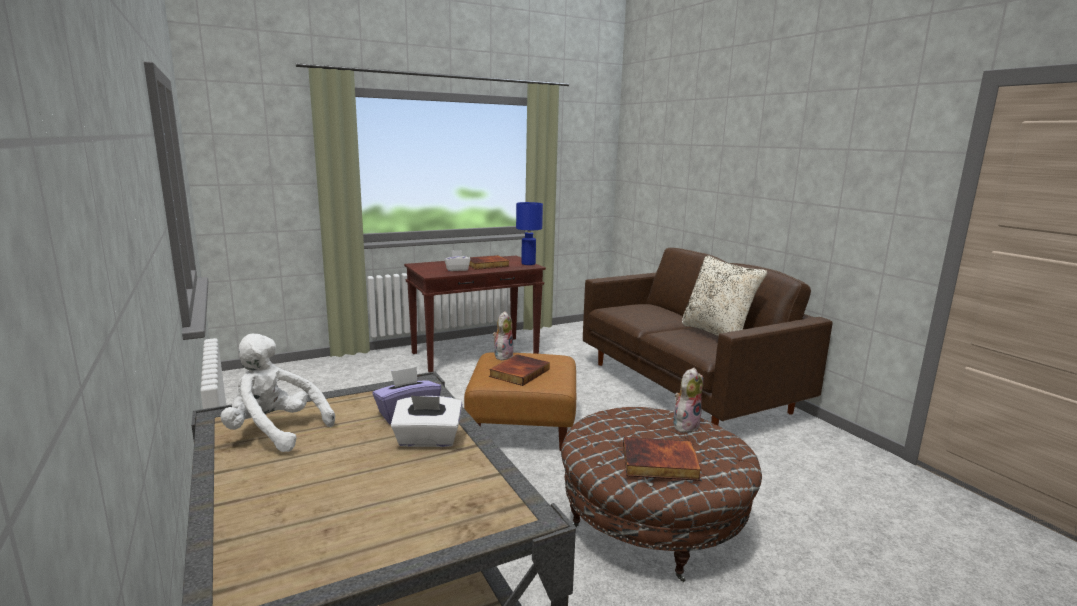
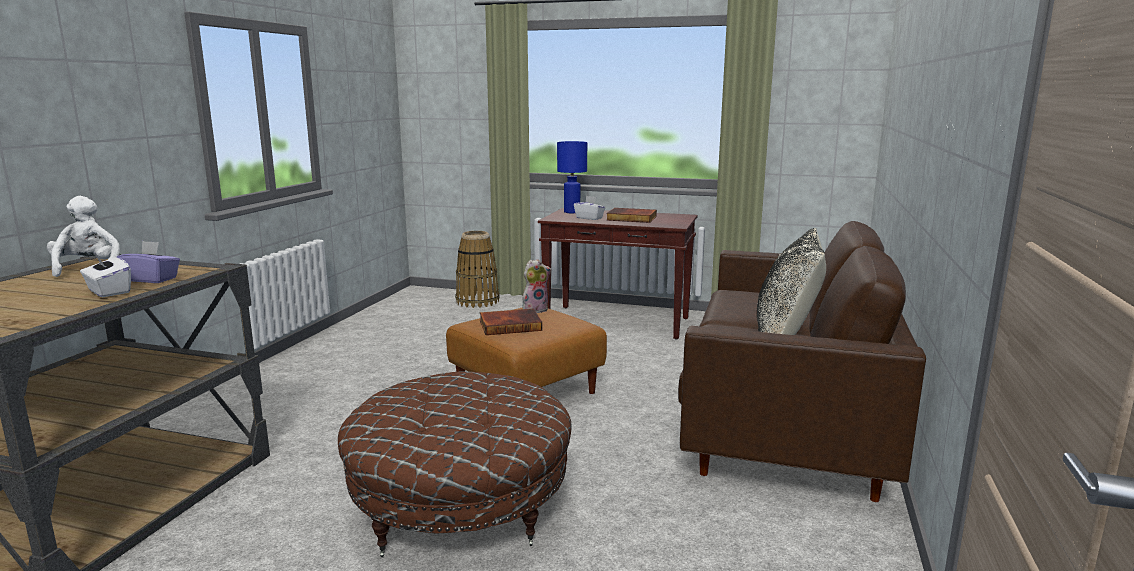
camera: 45 degrees right, 0 degrees up
blue table lamp [516,202,543,265] -> blue table lamp moved to [557,141,587,213]
book [623,437,702,481] -> none
plush toy [673,368,703,433] -> none
none -> basket [455,231,499,308]

